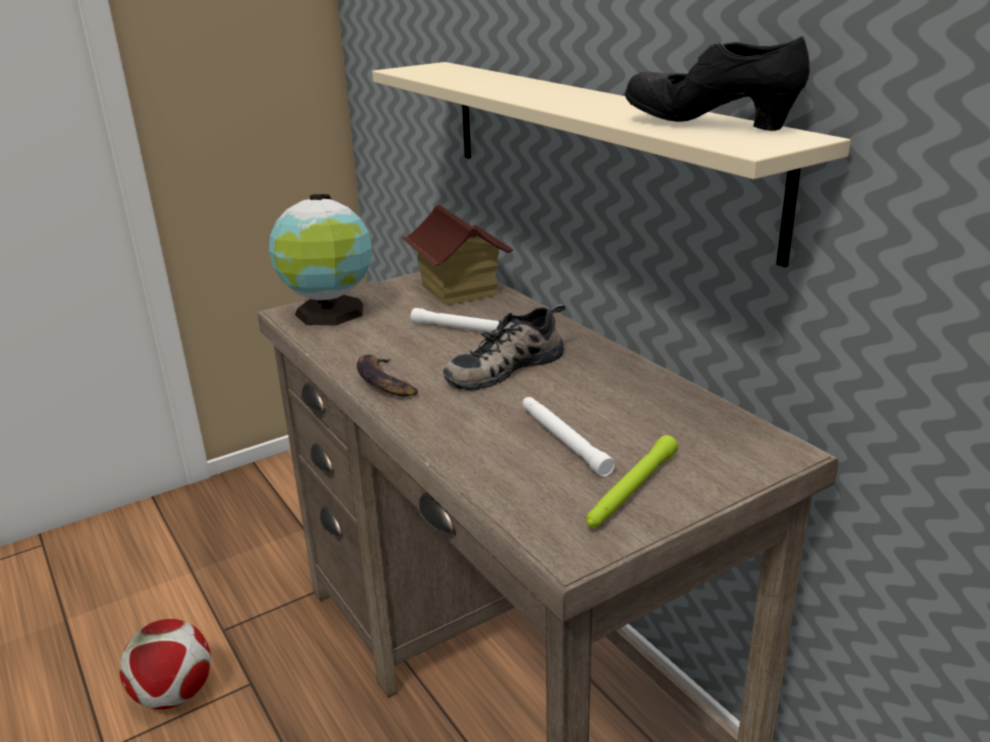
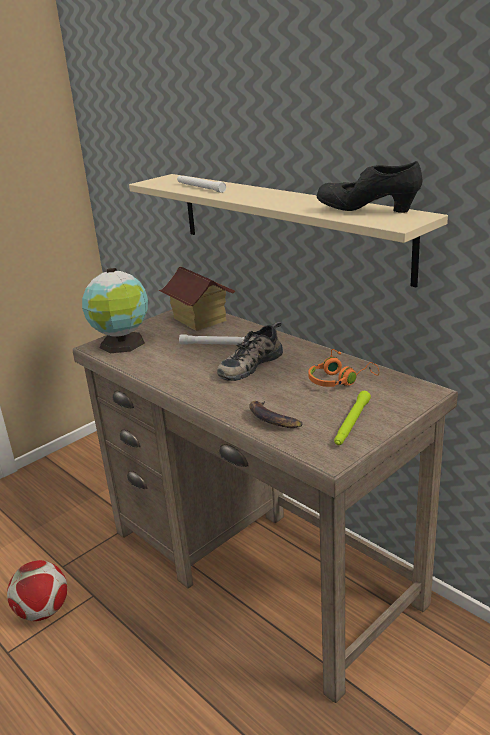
camera: 10 degrees left, 0 degrees up
banana [357,354,418,396] -> banana moved to [249,401,303,428]
white flashlight [522,397,615,477] -> white flashlight moved to [177,176,226,193]
none -> orange headphones [308,349,379,387]

